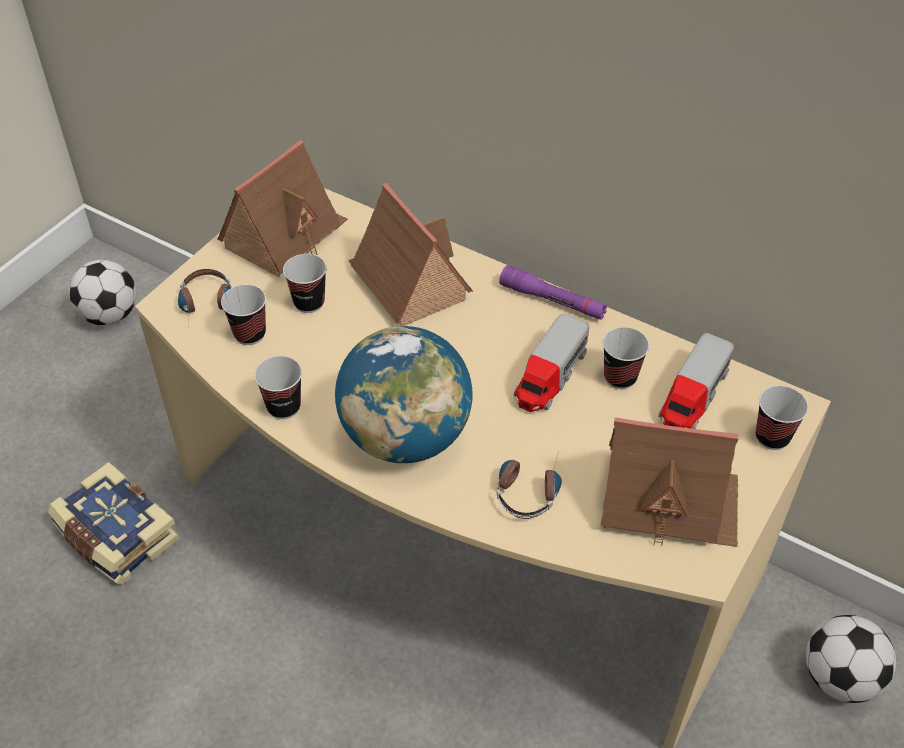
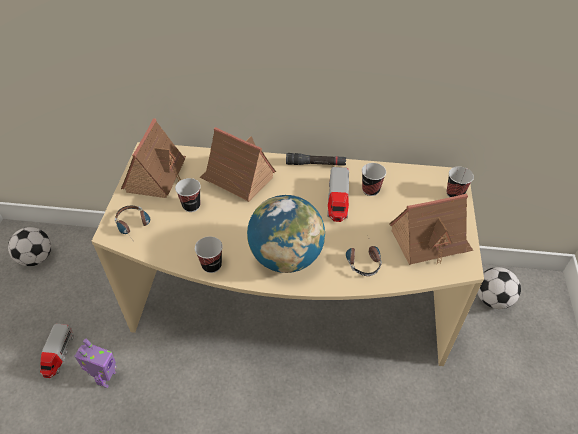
camera: 25 degrees left, 0 degrees up
book [48,462,180,585] -> toy robot [74,339,117,388]
cup [221,285,266,345] -> none
purple flashlight [499,265,608,320] -> black flashlight [286,153,346,166]
toy truck [658,333,734,429] -> toy truck moved to [40,323,74,378]

